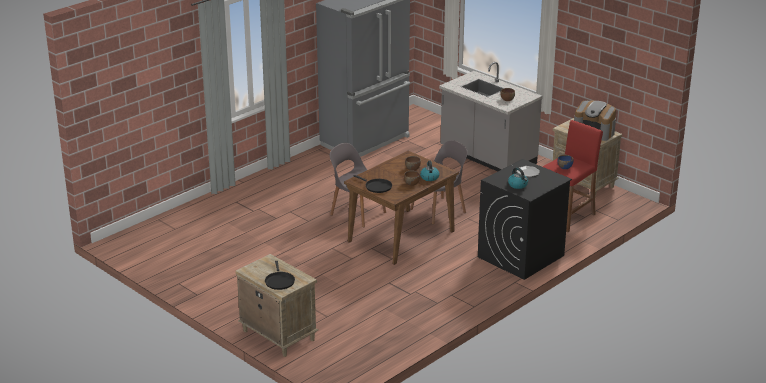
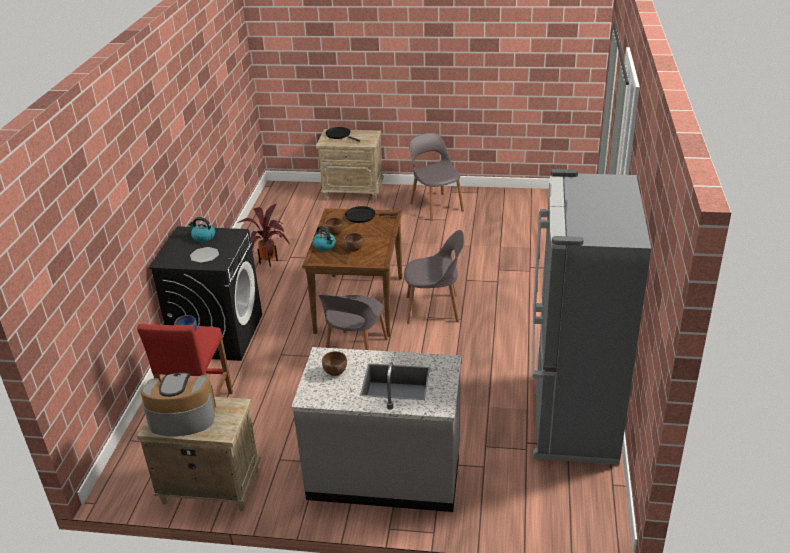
camera: 145 degrees right, 5 degrees up
none -> potted plant [238,204,290,267]
none -> grey chair [409,133,464,221]

